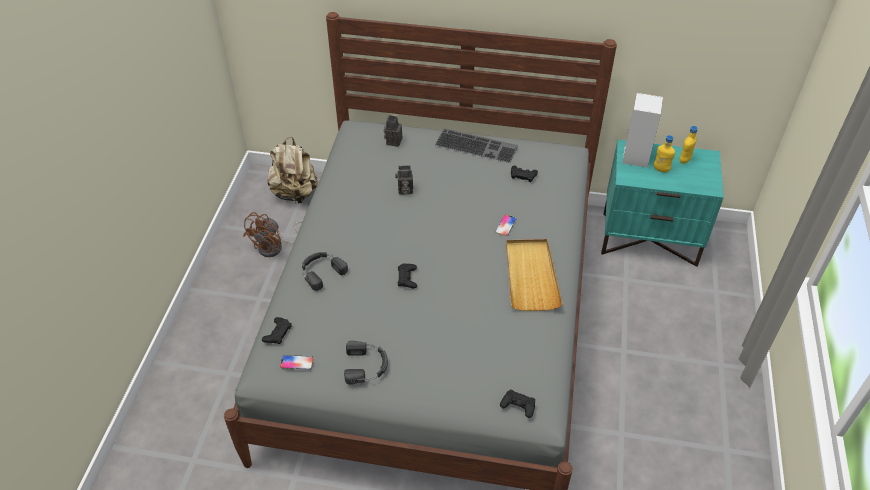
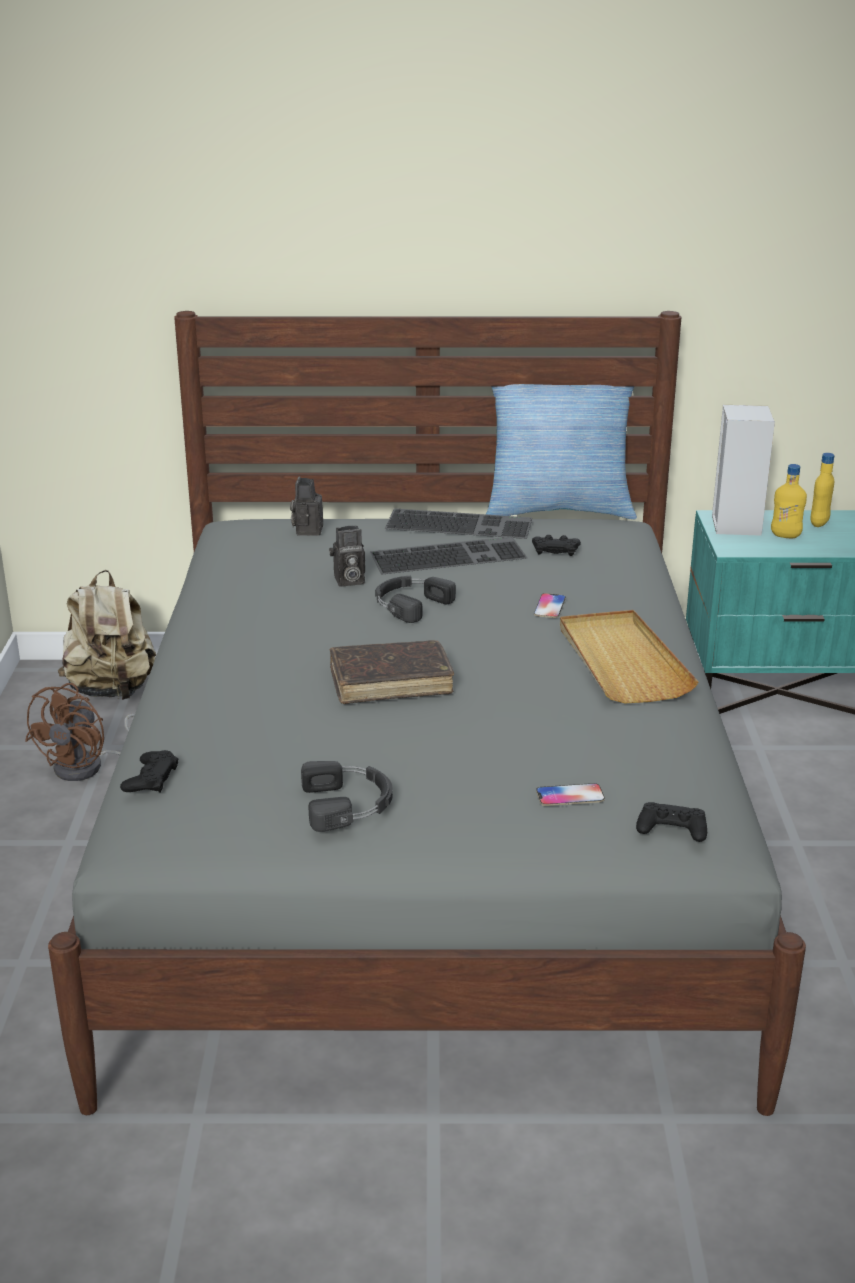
camera: 10 degrees left, 20 degrees down
phone [280,355,313,370] -> phone moved to [536,783,605,806]
black headphones [302,252,348,291] -> black headphones moved to [375,576,456,623]
black game controller [398,263,417,288] -> brown book [329,640,454,704]
none -> keyboard [370,536,527,575]
none -> pillow [486,384,637,519]

